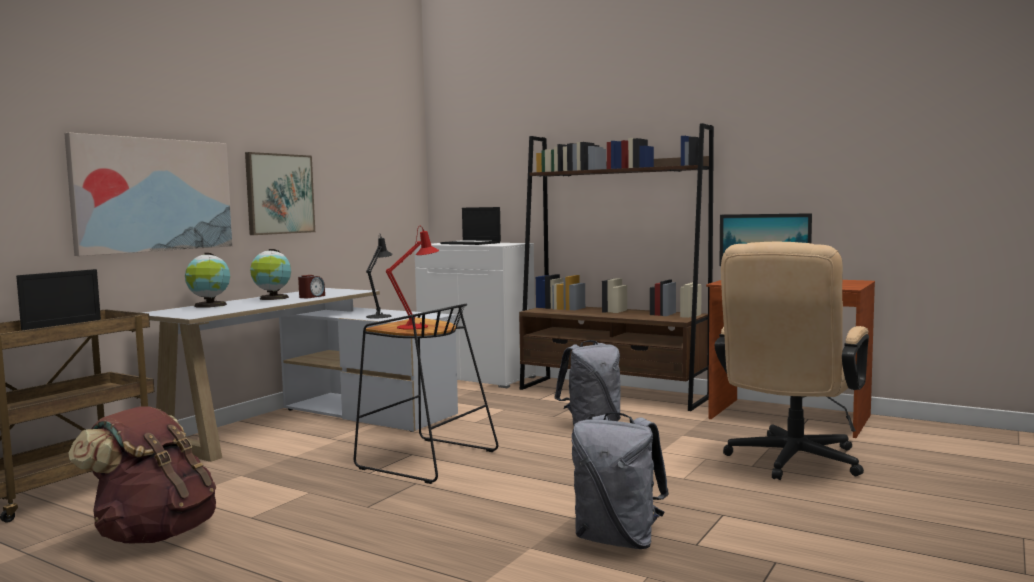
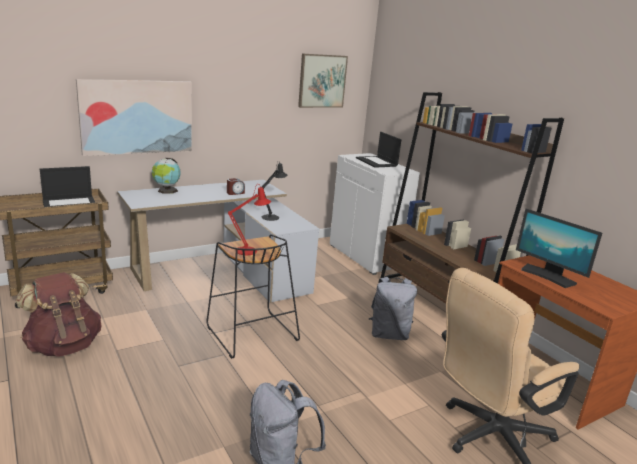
camera: 25 degrees right, 15 degrees up
picture [245,152,315,235] -> picture moved to [298,54,348,108]
globe [250,249,291,300] -> none

